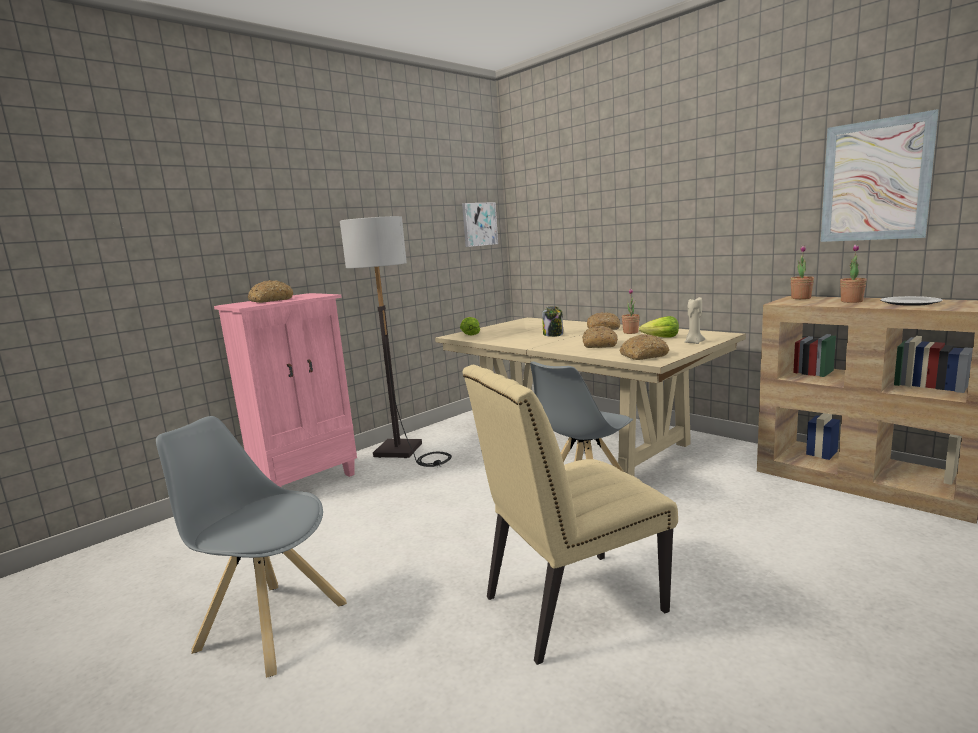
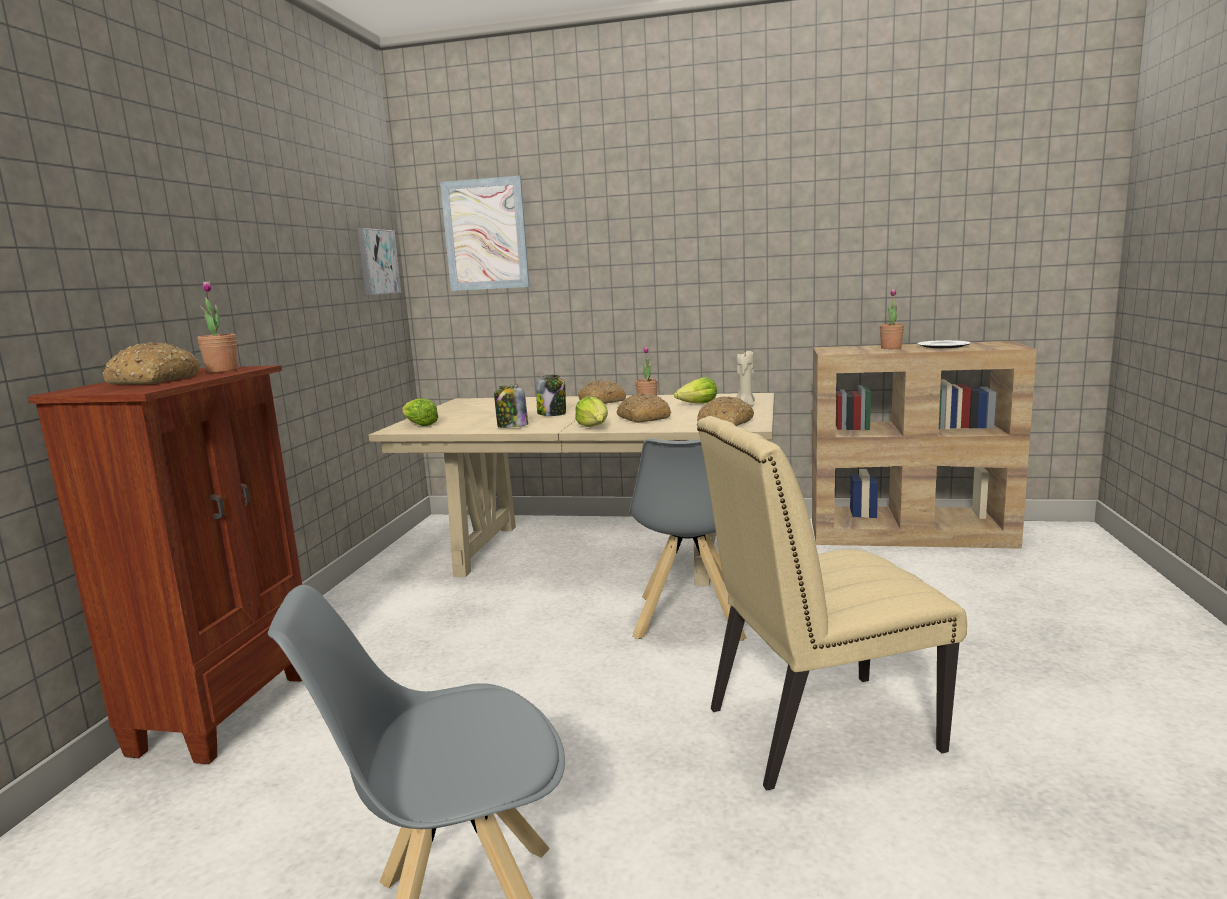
camera: 35 degrees left, 0 degrees up
pink cabinet [214,293,357,487] -> brown cabinet [27,365,302,764]
floor lamp [340,216,452,467] -> none
beige chair [463,364,678,665] -> beige chair turned 45 degrees clockwise [697,416,967,791]
potted plant [790,245,814,299] -> potted plant moved to [197,281,238,373]
picture [821,109,939,242] -> picture moved to [440,176,530,291]
none -> jar [494,385,528,428]
none -> lettuce [575,396,608,427]

